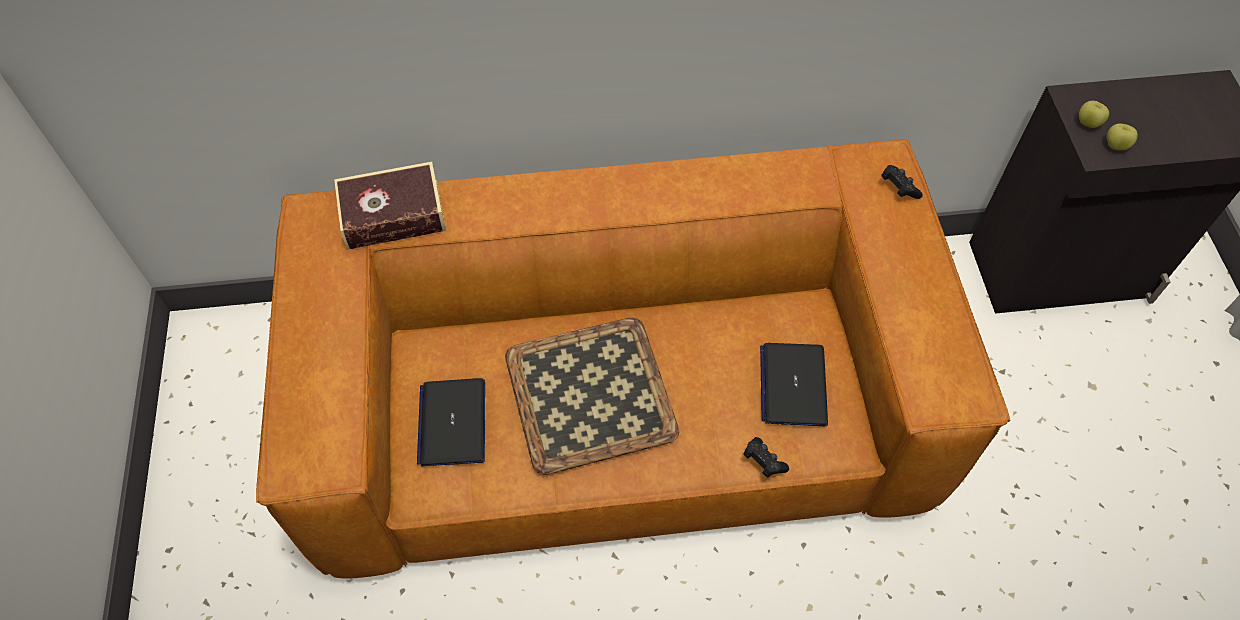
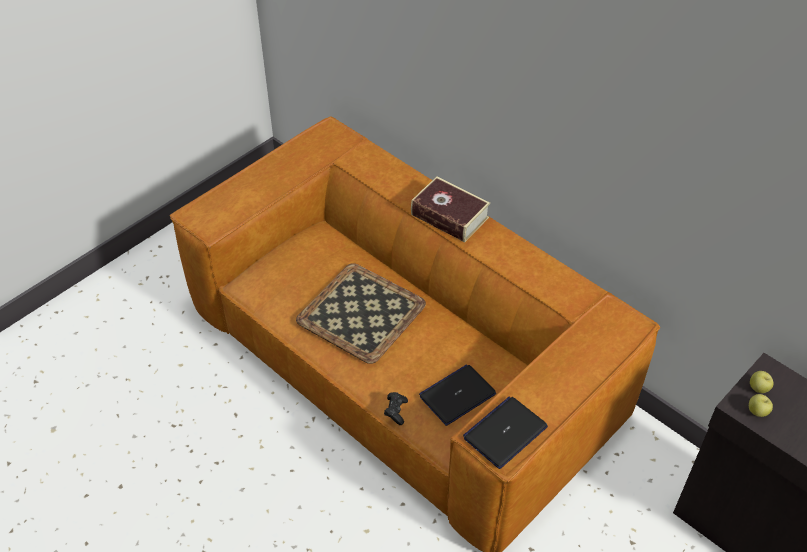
camera: 50 degrees right, 10 degrees down
book [334,162,446,250] -> book moved to [411,177,490,242]
laptop [417,378,485,466] -> laptop moved to [463,397,548,469]
black game controller [881,165,923,199] -> none

